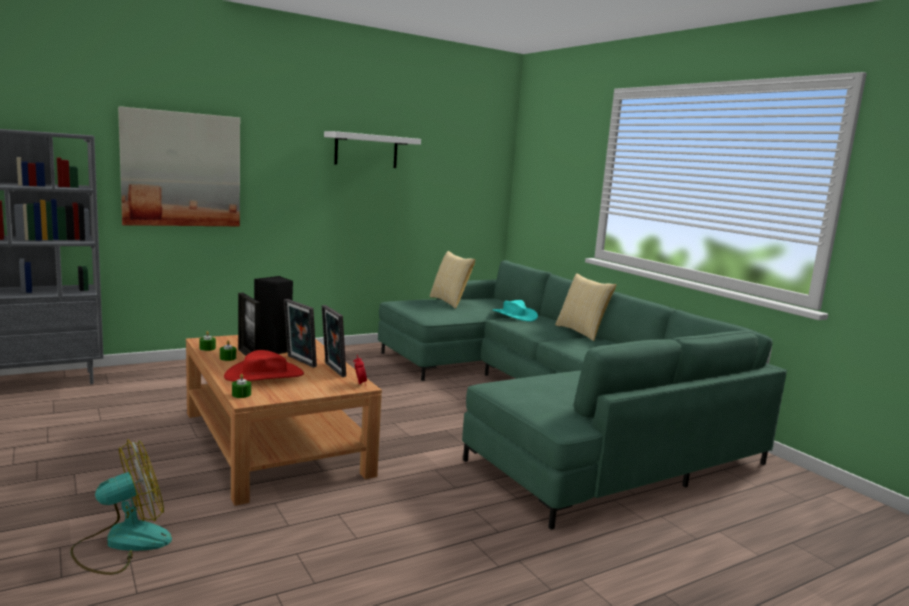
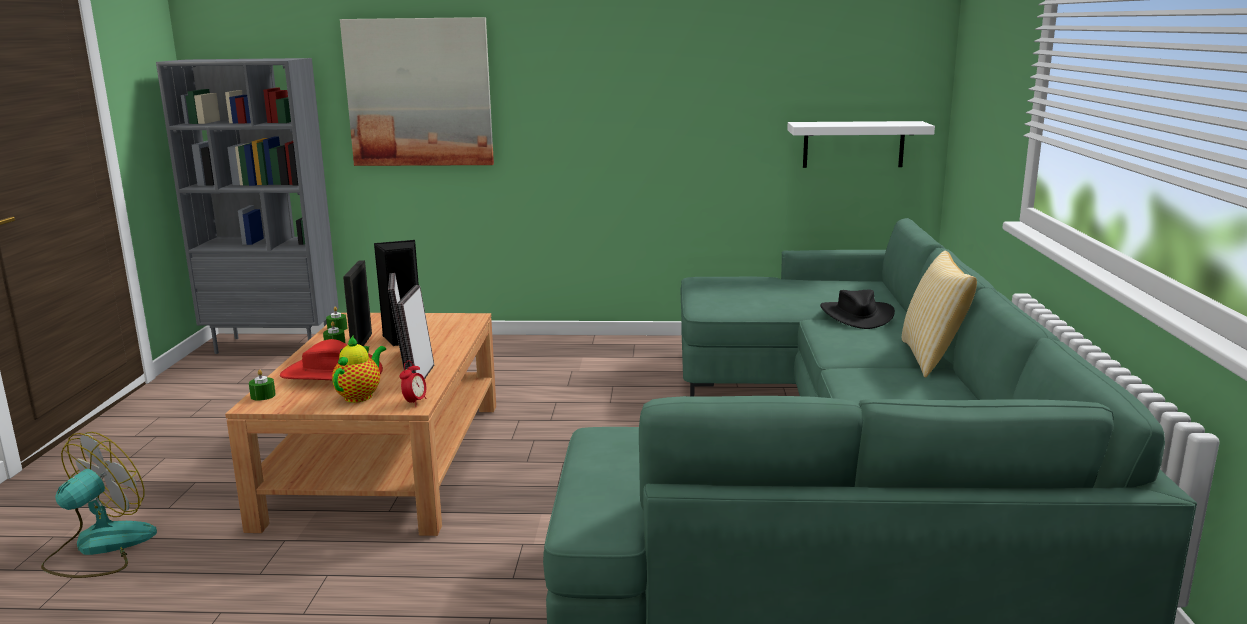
camera: 35 degrees right, 5 degrees up
fan [70,440,172,575] -> fan turned 60 degrees counterclockwise [41,432,157,578]
white shelf [324,131,421,168] -> white shelf moved to [787,121,935,168]
pillow [430,251,475,309] -> none
turquoise hat [493,300,538,321] -> black hat [820,290,895,329]
none -> teapot [332,336,386,403]

